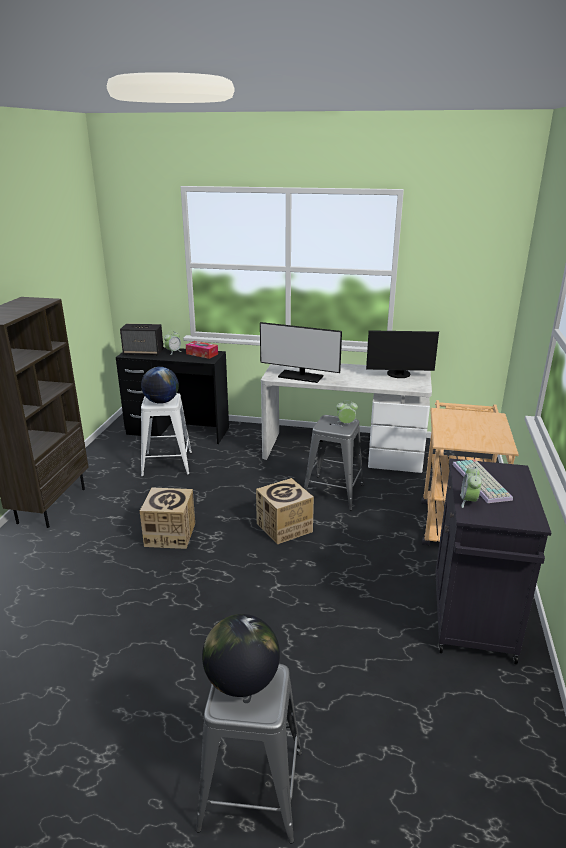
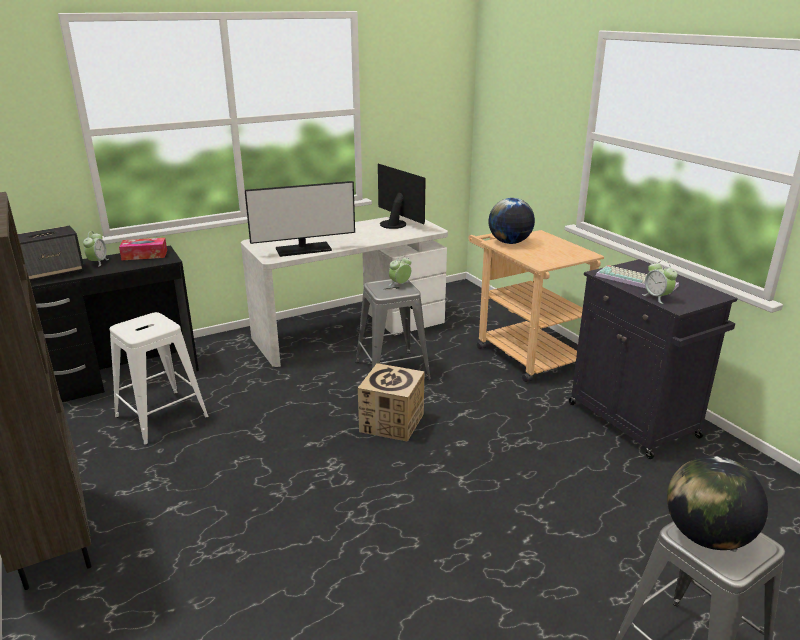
camera: 40 degrees left, 0 degrees up
cardboard box [140,487,195,549] -> none
globe [141,367,179,404] -> globe moved to [488,198,535,244]
monitor [366,330,439,378] -> monitor turned 90 degrees counterclockwise [378,164,426,229]

